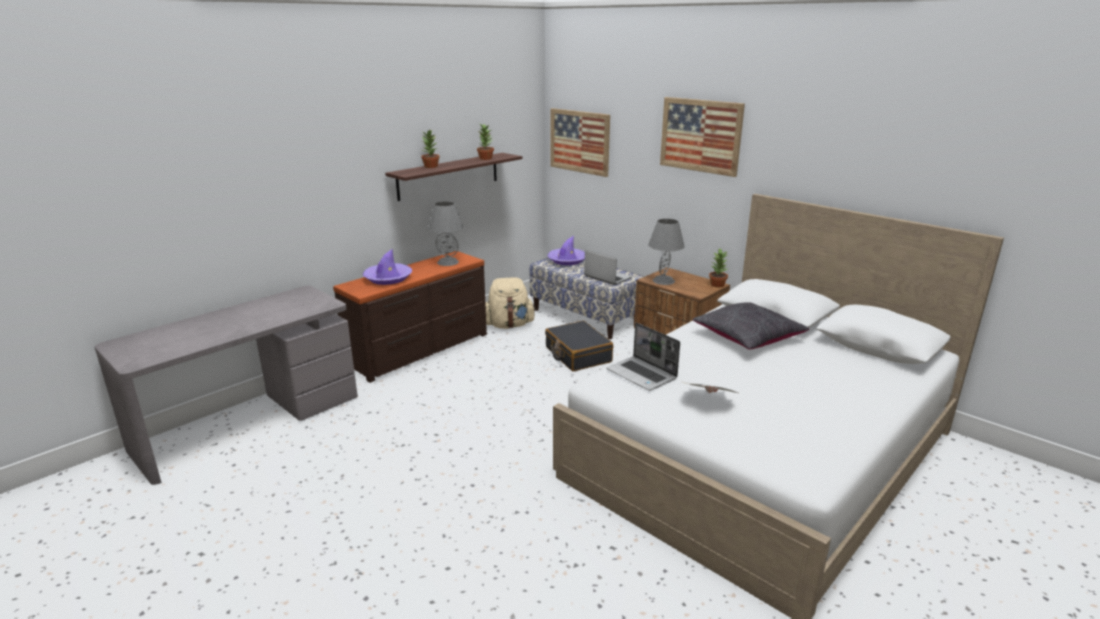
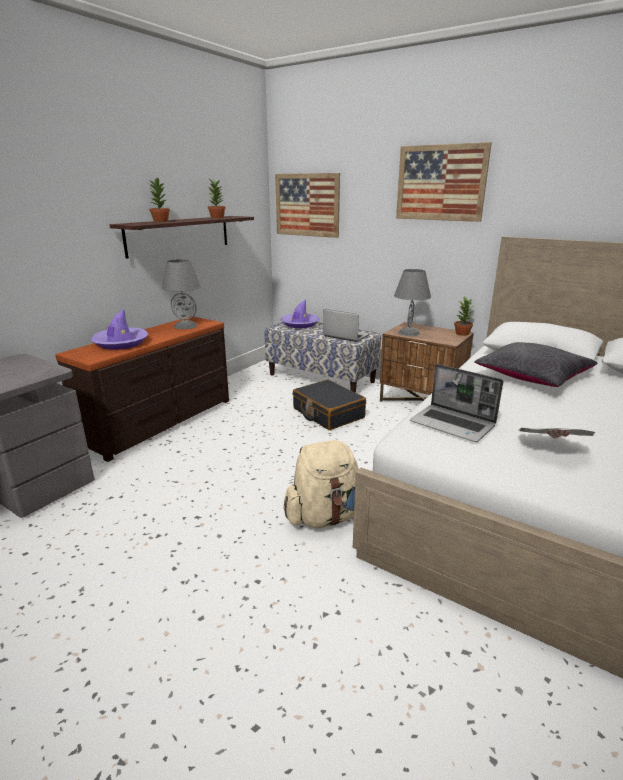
camera: 10 degrees left, 0 degrees up
beige backpack [485,277,536,329] -> beige backpack moved to [284,440,359,528]

